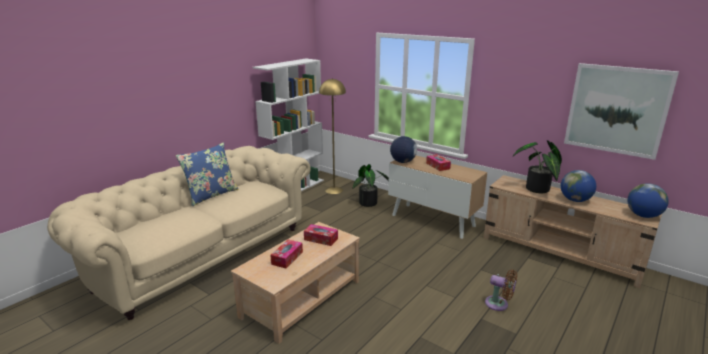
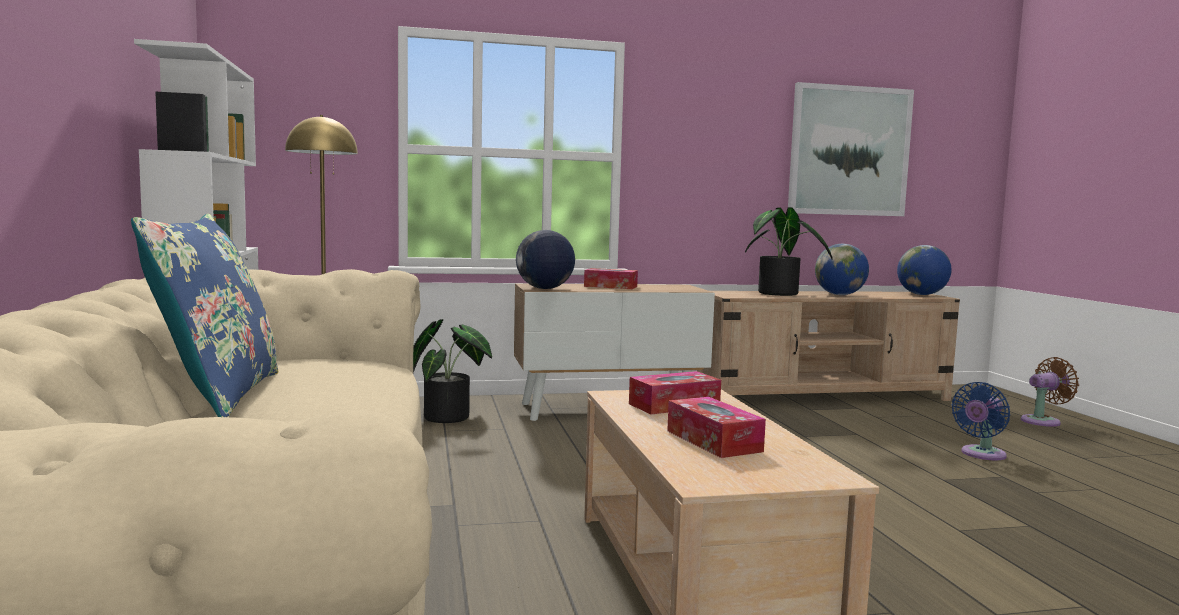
camera: 50 degrees left, 15 degrees down
brown fan [485,270,517,311] -> brown fan moved to [1021,357,1079,427]
none -> blue fan [951,382,1010,460]

